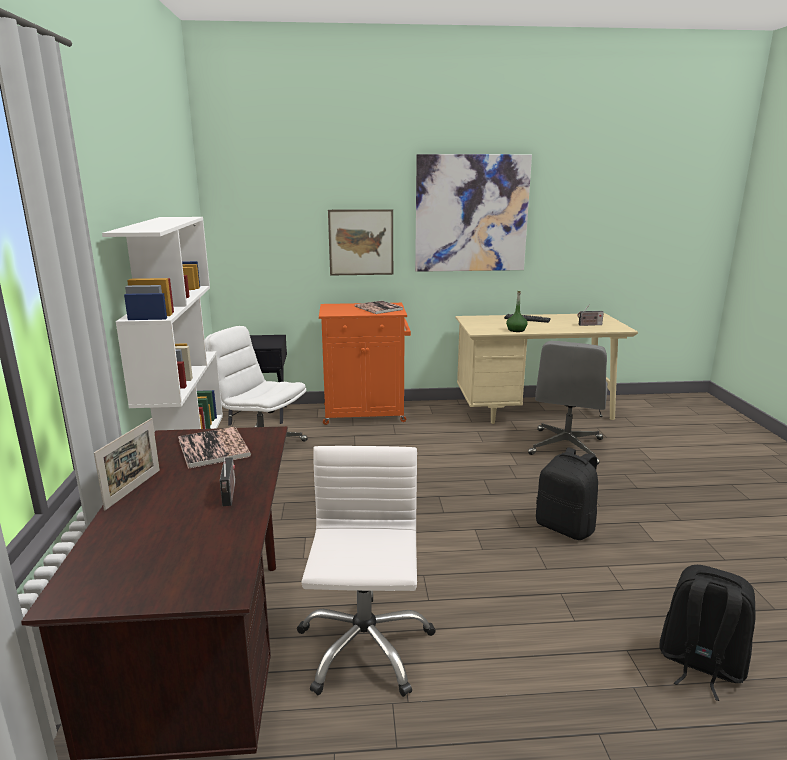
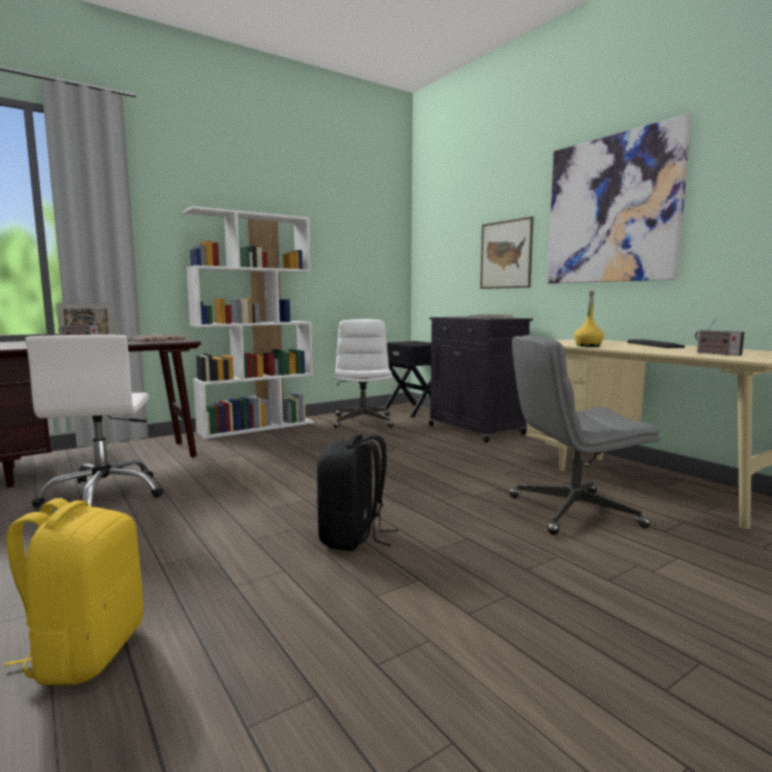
camera: 60 degrees right, 10 degrees down
white office chair [297,446,436,697] -> white office chair turned 105 degrees clockwise [25,335,163,508]
orange cabinet [319,303,411,425] -> black cabinet [429,316,533,443]
green bottle [506,291,528,332] -> yellow bottle [574,291,604,347]
black backpack [659,565,756,701] -> yellow backpack [4,498,143,685]

